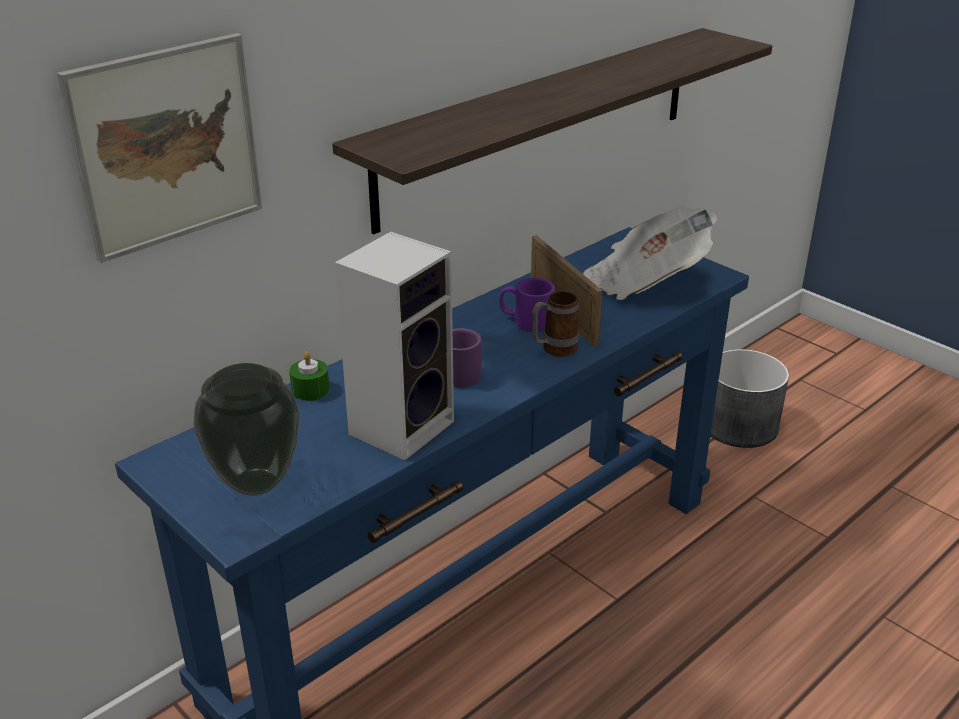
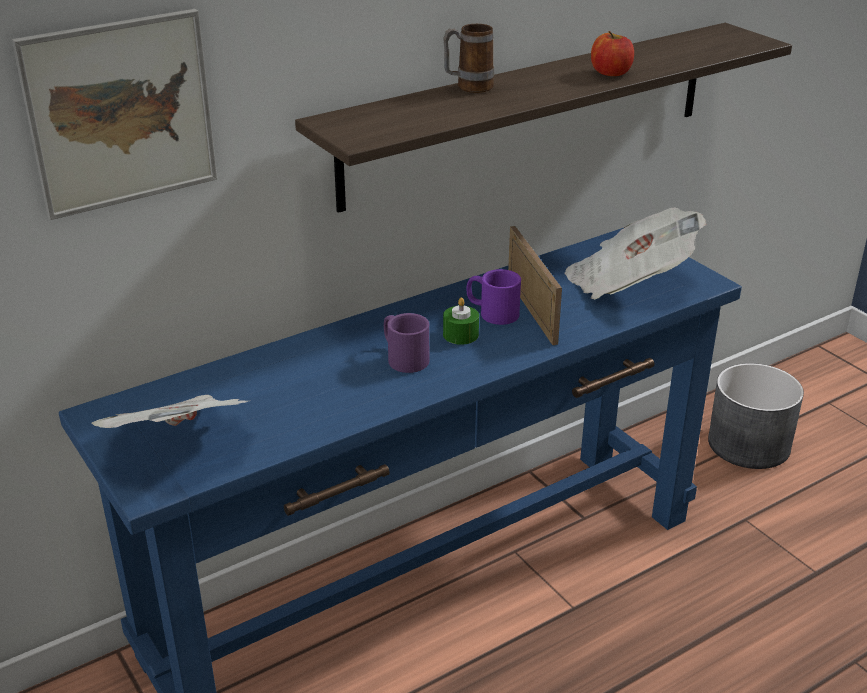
camera: 10 degrees right, 0 degrees up
vase [193,363,299,496] -> newspaper [92,395,248,428]
green candle [289,351,330,401] -> green candle moved to [443,297,479,345]
speaker [335,232,454,460] -> none
mug [532,291,579,357] -> mug moved to [443,24,494,93]
none -> apple [591,31,634,76]

